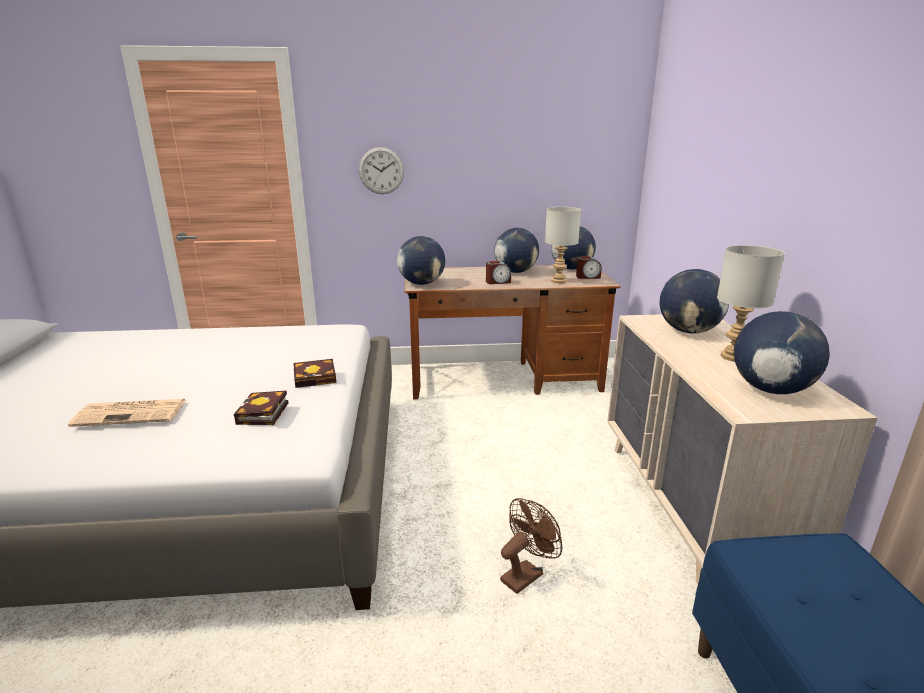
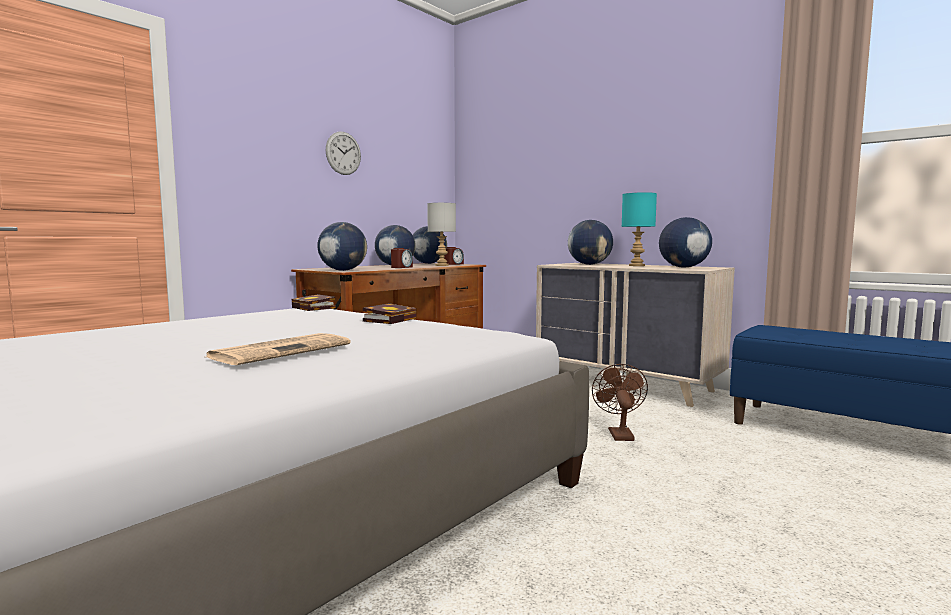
camera: 45 degrees left, 15 degrees down
book [234,391,288,425] -> book moved to [291,294,336,311]
wall clock [359,147,404,194] -> wall clock moved to [326,132,361,175]
grey table lamp [717,245,785,361] -> turquoise table lamp [621,192,657,266]

